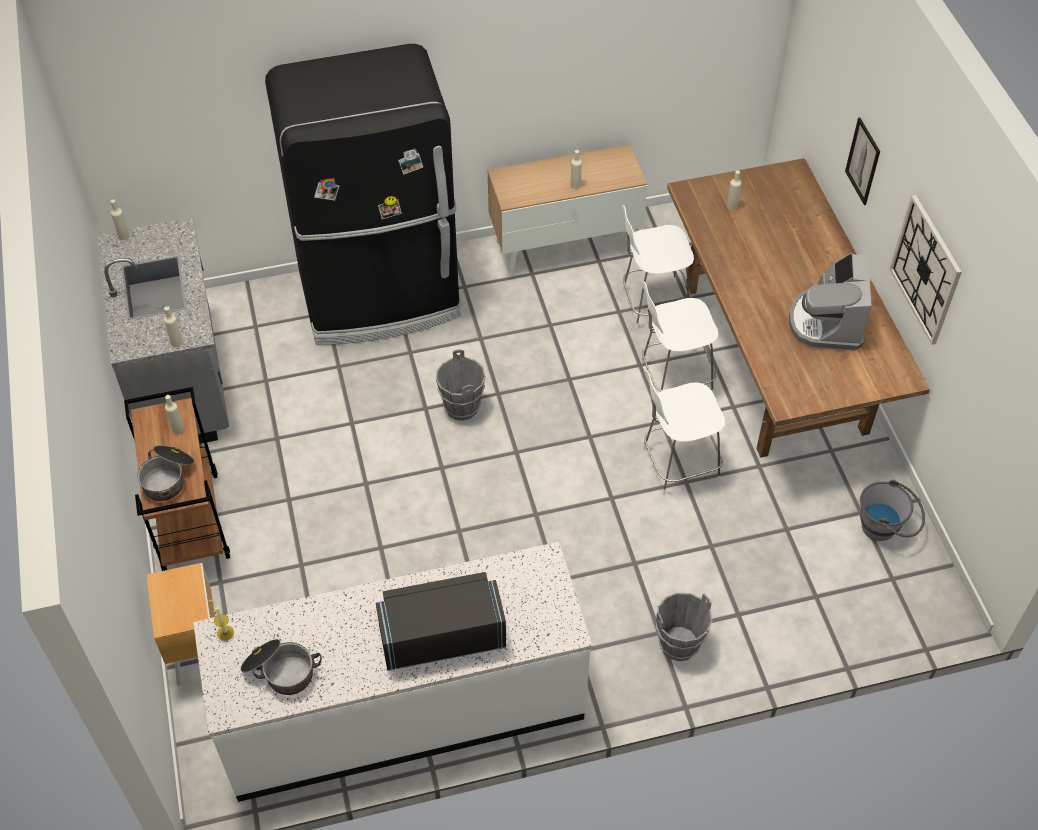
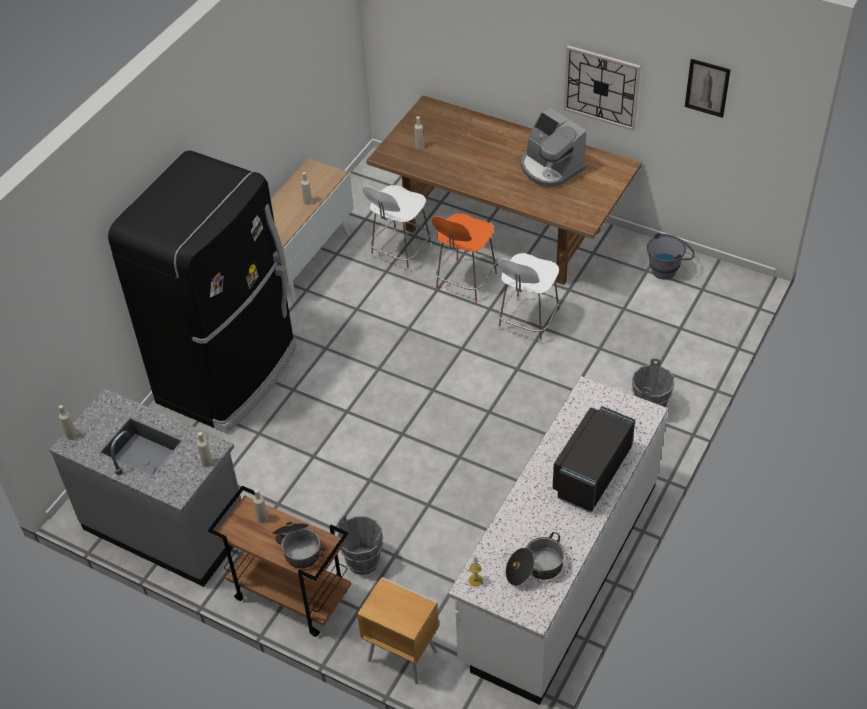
camera: 45 degrees left, 5 degrees down
grey bucket [436,349,485,421] -> grey bucket moved to [337,515,383,575]
white chair [641,282,718,394] -> orange chair [432,213,497,303]
picture [845,117,880,205] -> picture moved to [685,59,731,118]

